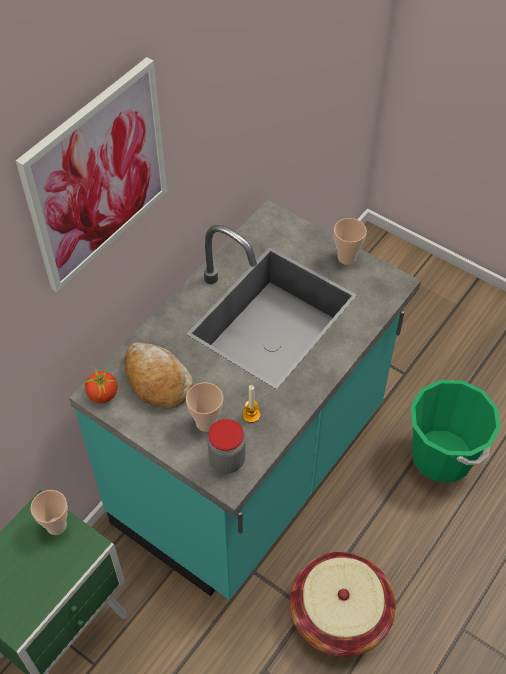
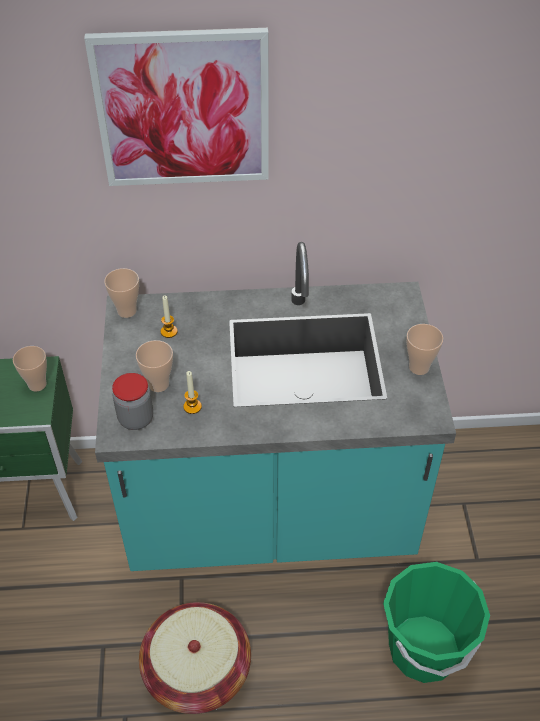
camera: 50 degrees right, 5 degrees down
tomato [83,363,118,403] -> cup [104,268,139,318]
bread [125,342,193,409] -> candle [160,295,178,338]

